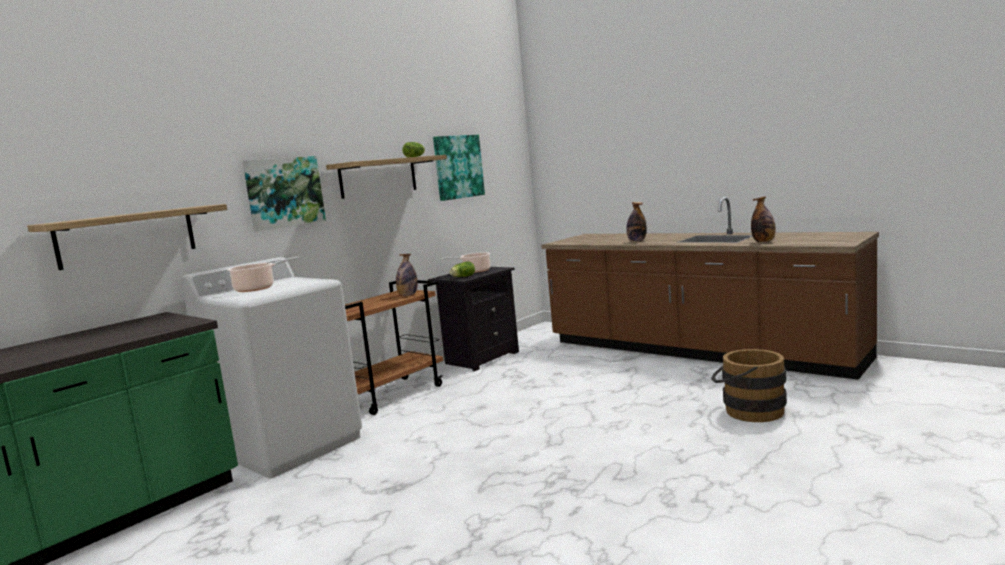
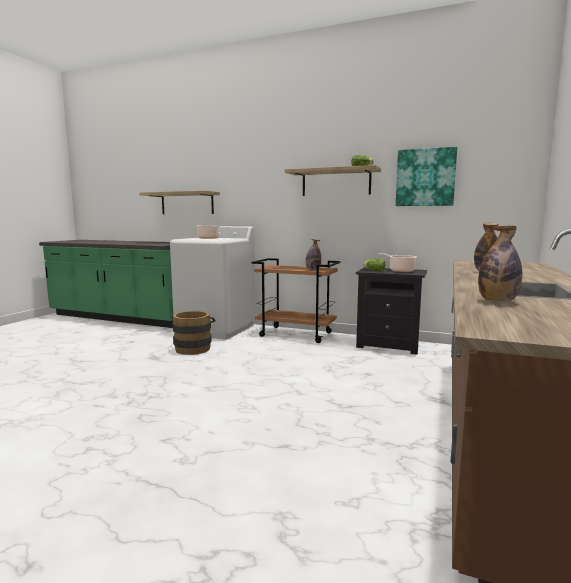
camera: 70 degrees right, 0 degrees up
picture [243,156,326,231] -> none
brown bucket [711,349,787,422] -> brown bucket moved to [171,311,216,355]

